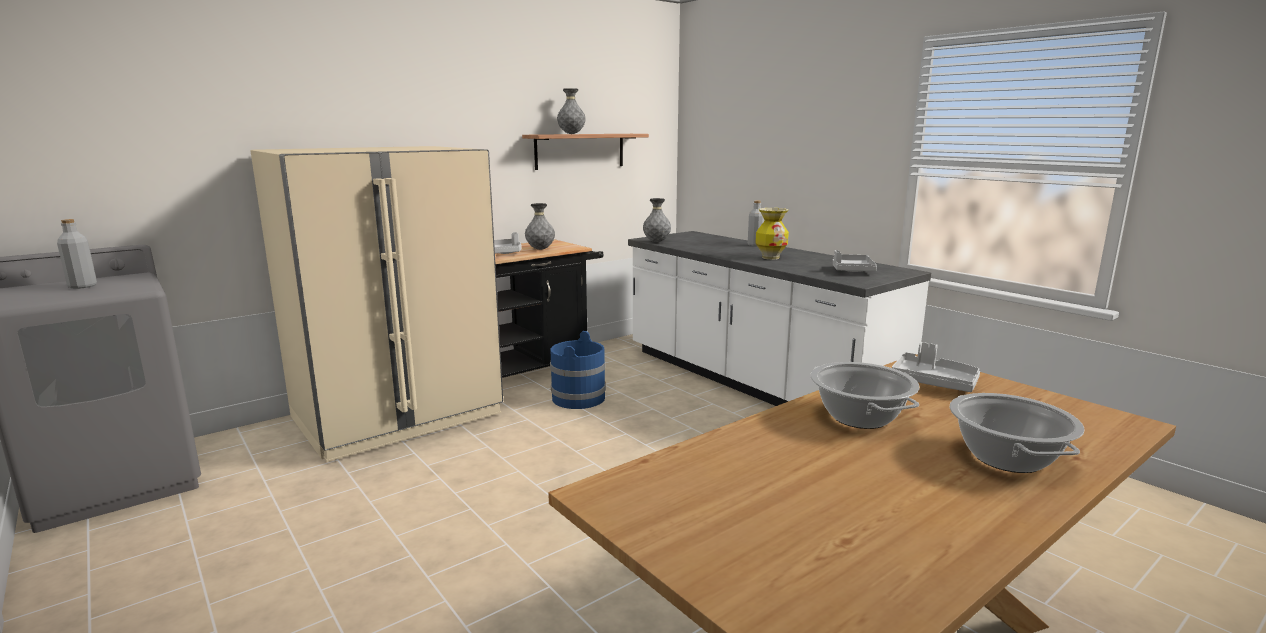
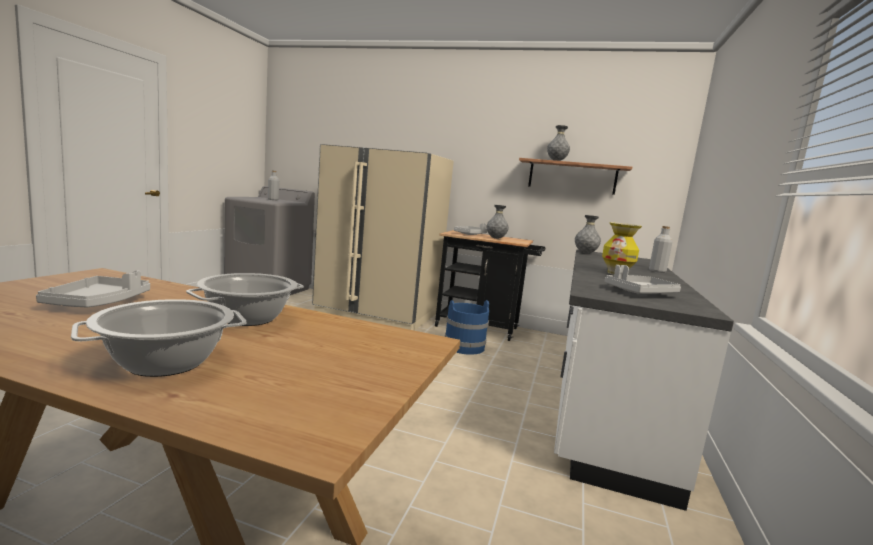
camera: 55 degrees right, 5 degrees down
grey tray [892,342,980,392] -> grey tray moved to [36,271,150,307]

